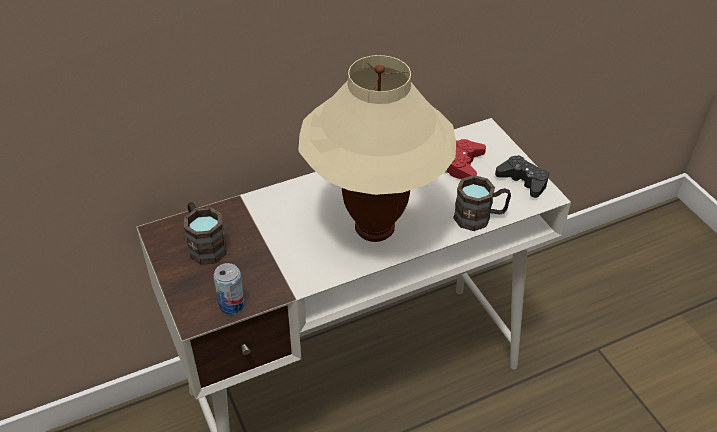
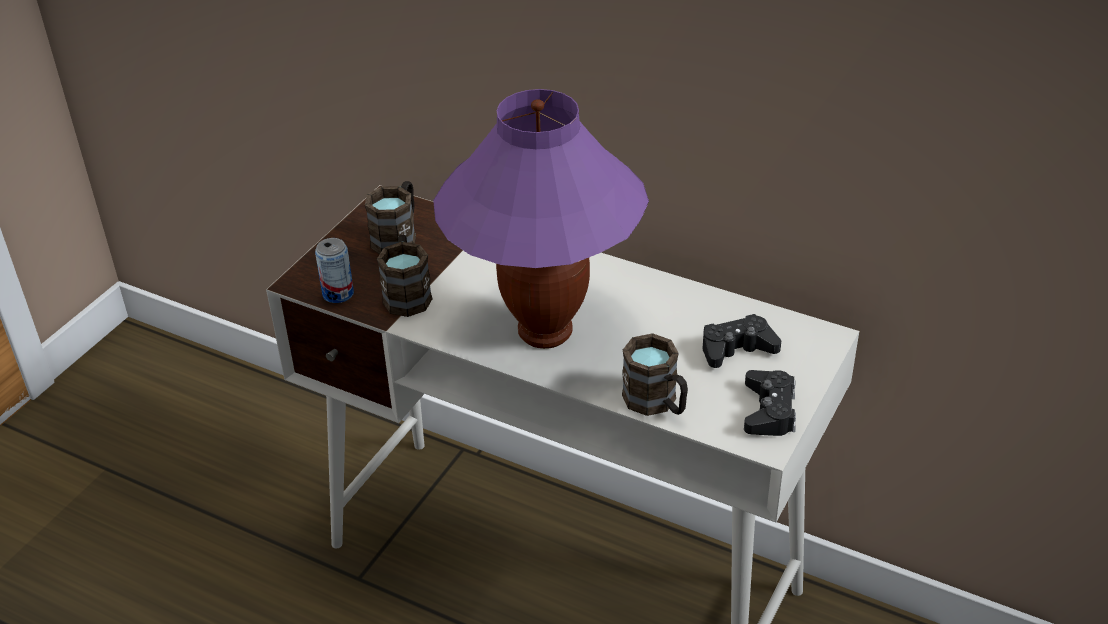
camera: 55 degrees right, 5 degrees down
beige table lamp [298,55,456,242] -> purple table lamp [433,89,649,349]
red game controller [445,139,486,179] -> black game controller [703,314,781,368]
none -> brown mug [377,235,432,317]

